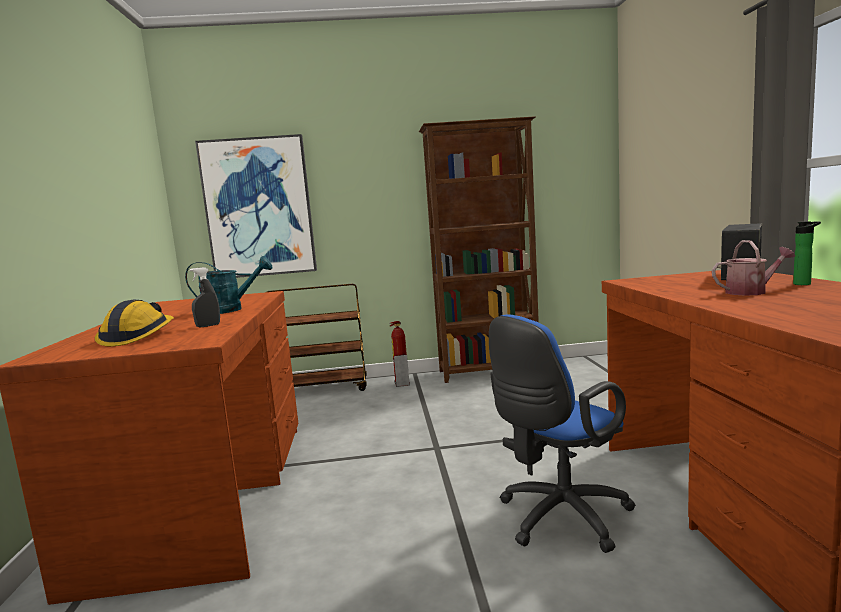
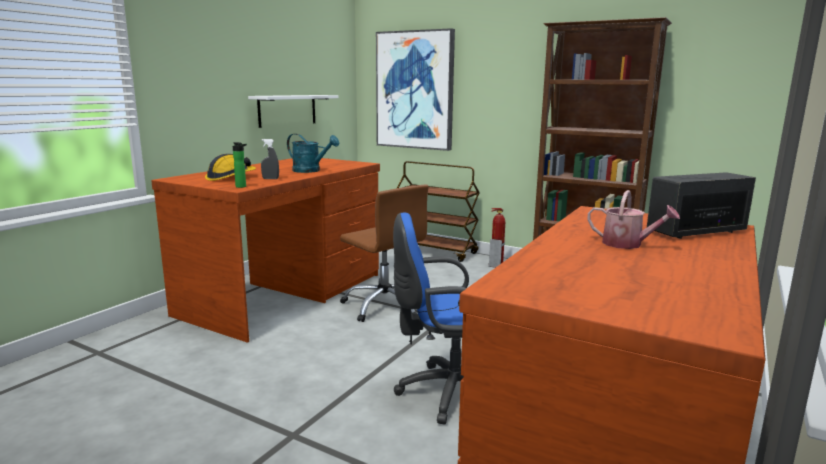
camera: 35 degrees right, 5 degrees up
bottle [793,221,821,285] -> bottle moved to [233,142,247,188]
none -> white shelf [248,95,339,128]
none -> brown office chair [340,185,429,322]

